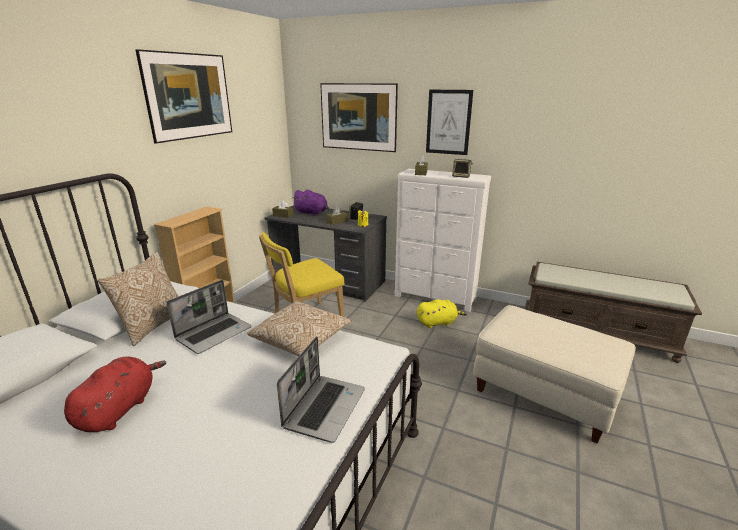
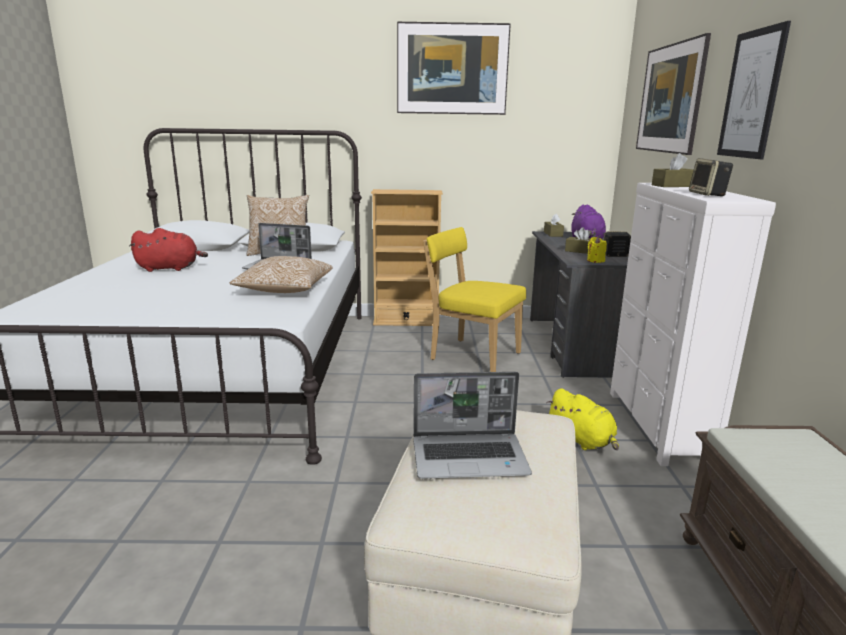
camera: 65 degrees right, 5 degrees down
laptop [277,336,365,443] -> laptop moved to [413,372,532,479]

